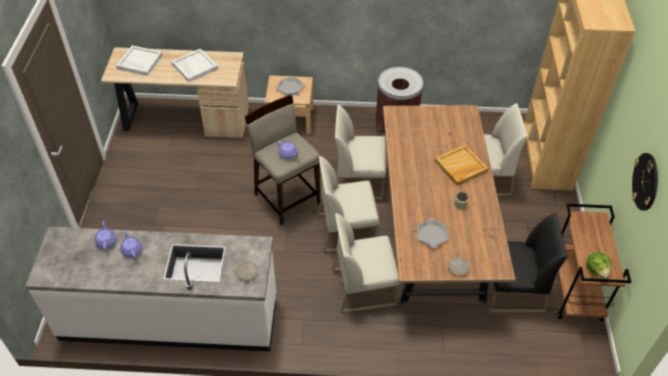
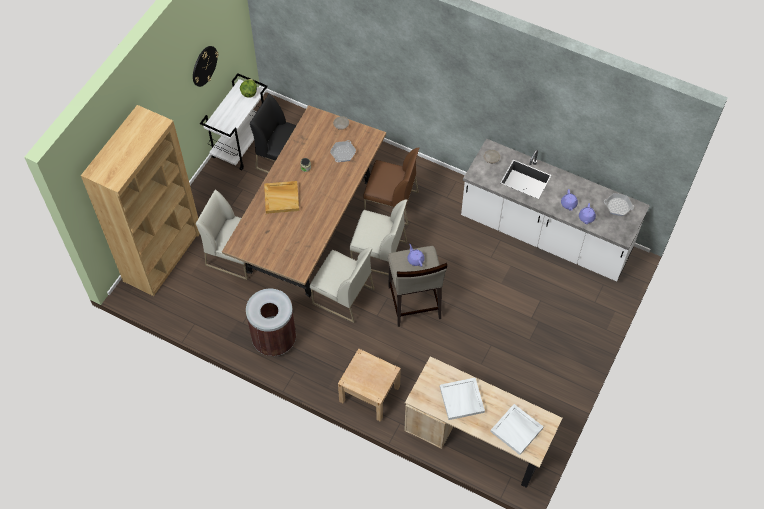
camera: 155 degrees left, 10 degrees up
frying pan [276,77,305,95] -> frying pan moved to [604,193,634,216]
white chair [333,213,400,313] -> brown chair [363,147,419,225]
brown cart [558,204,631,321] -> white cart [200,73,268,171]

